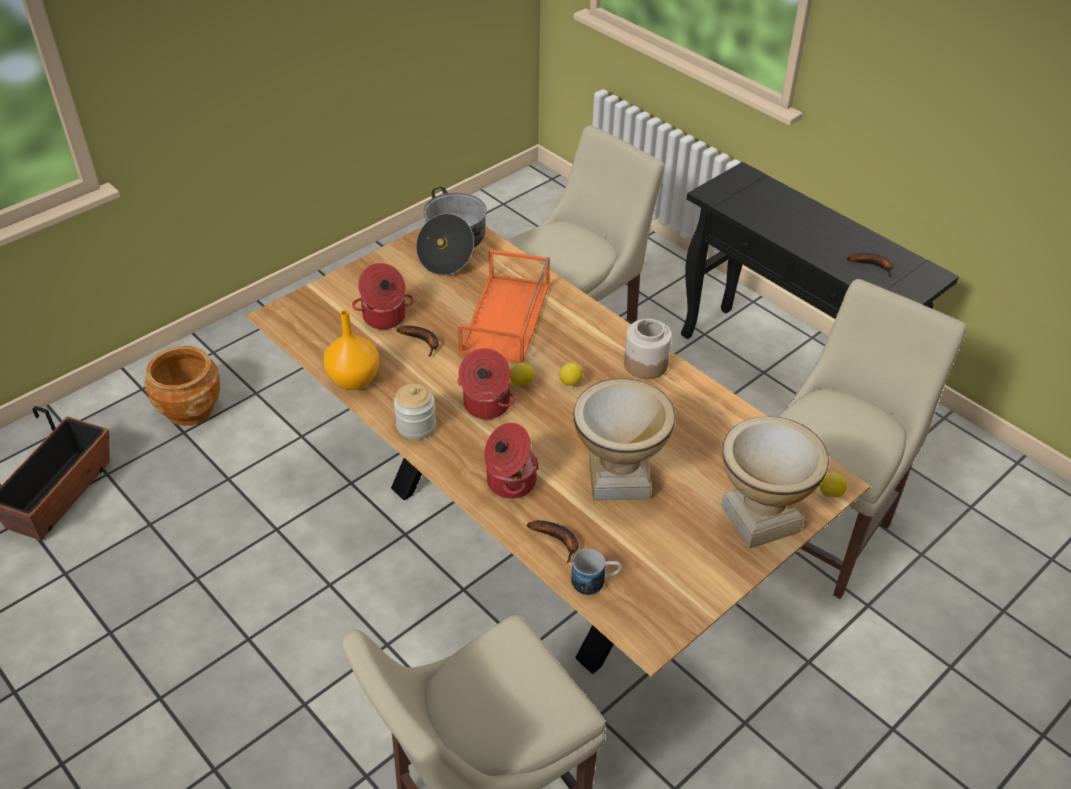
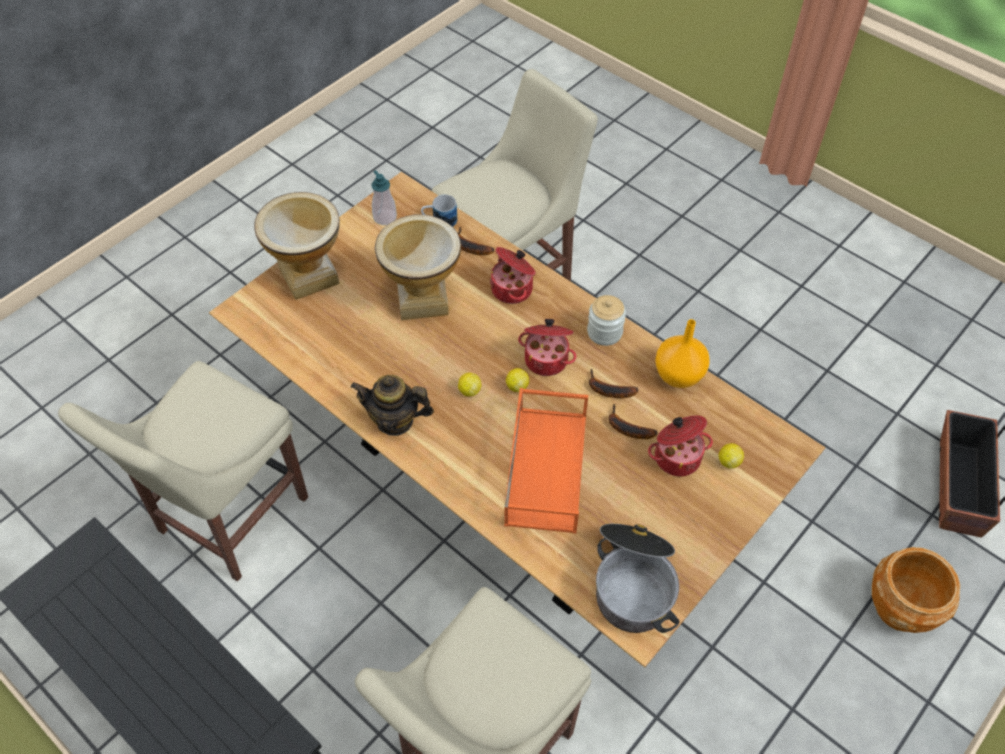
camera: 175 degrees right, 10 degrees up
jar [624,319,672,379] -> teapot [351,375,434,436]
lemon [819,472,847,497] -> lemon moved to [719,443,744,469]
banana [847,253,893,277] -> banana moved to [589,368,638,398]
none -> soap dispenser [371,170,397,225]

